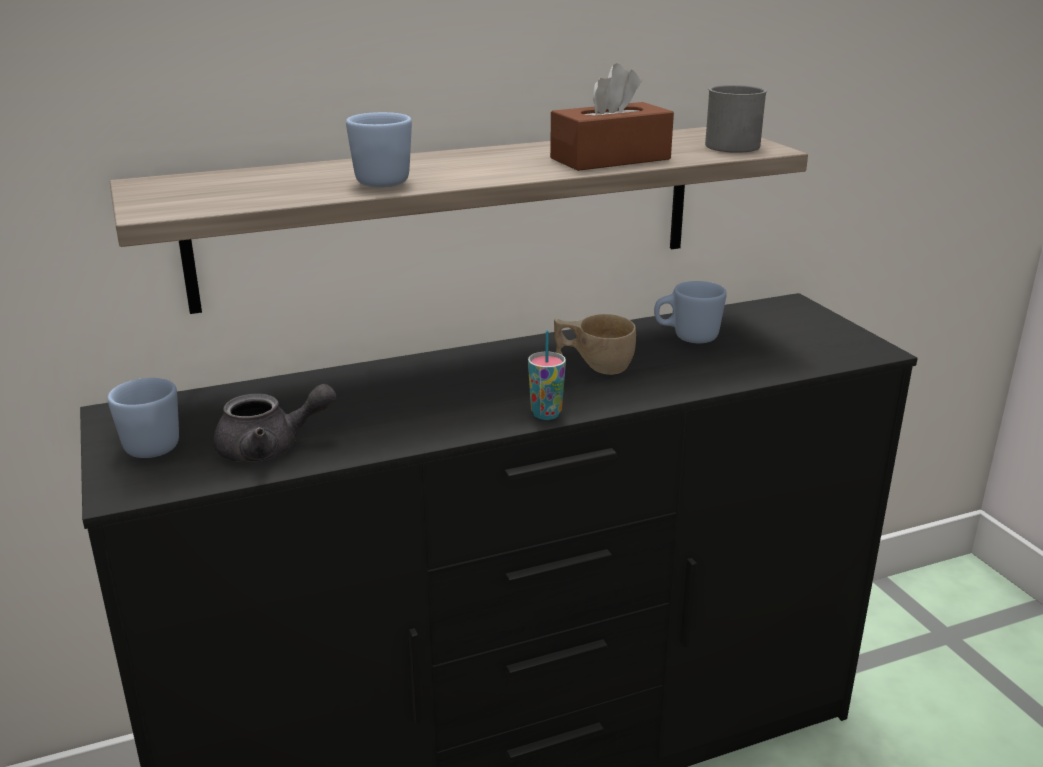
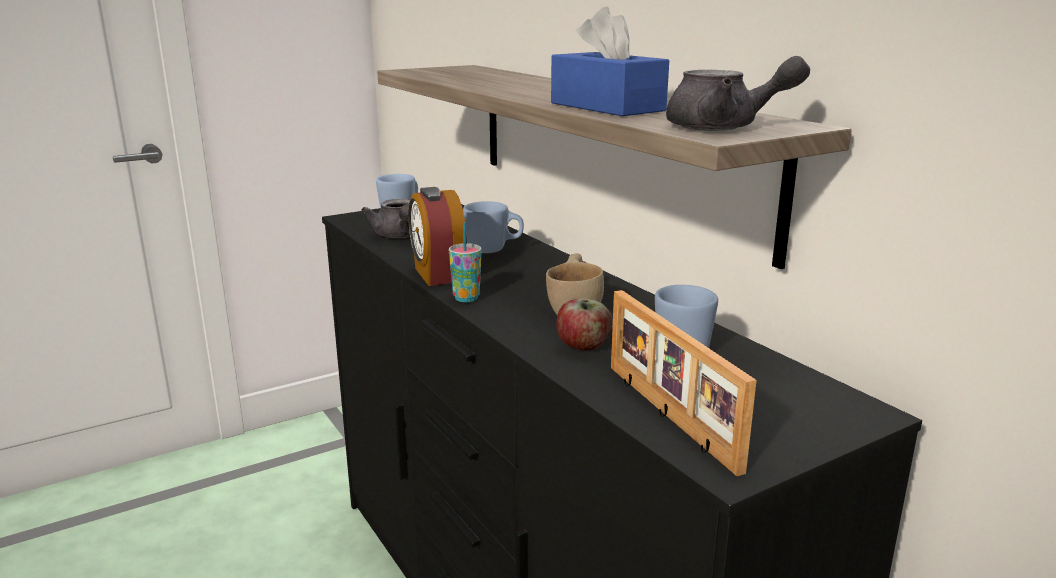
camera: 80 degrees right, 5 degrees down
blue mug [346,112,412,187] -> blue mug moved to [463,201,524,253]
brown tissue box [550,63,674,171] -> blue tissue box [551,7,669,116]
grey mug [705,85,767,153] -> grey teapot [666,56,810,131]
none -> alarm clock [408,187,465,286]
none -> apple [557,298,612,350]
none -> picture frame [611,290,757,476]

